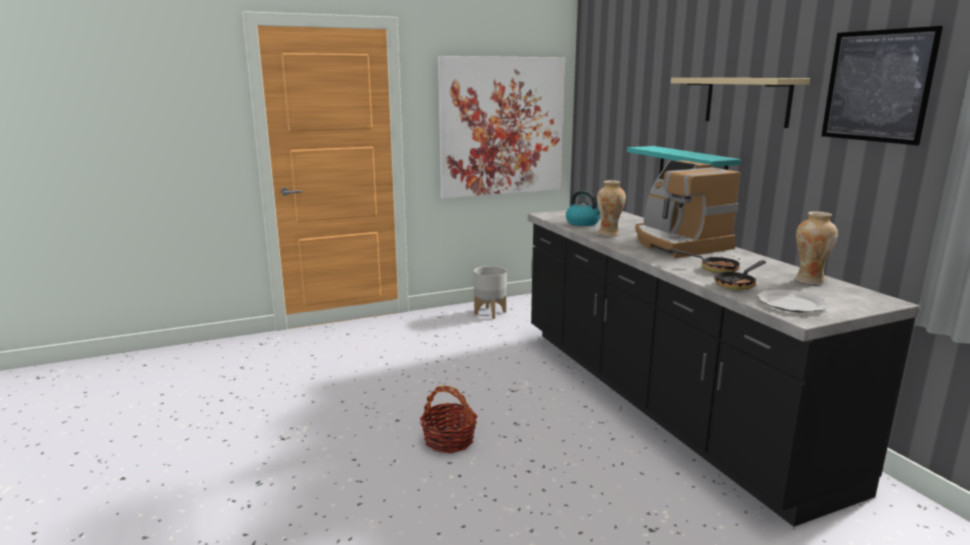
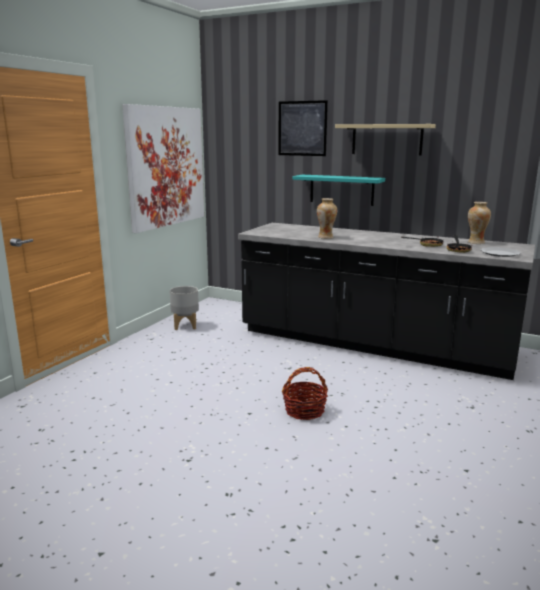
camera: 40 degrees left, 0 degrees up
kettle [566,190,600,226] -> none
coffee machine [635,160,740,258] -> none
picture [821,26,943,145] -> picture moved to [278,100,328,156]

